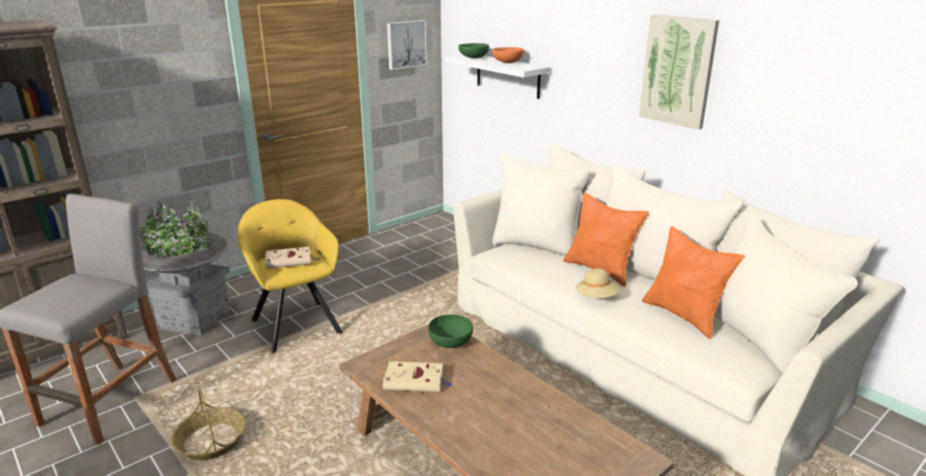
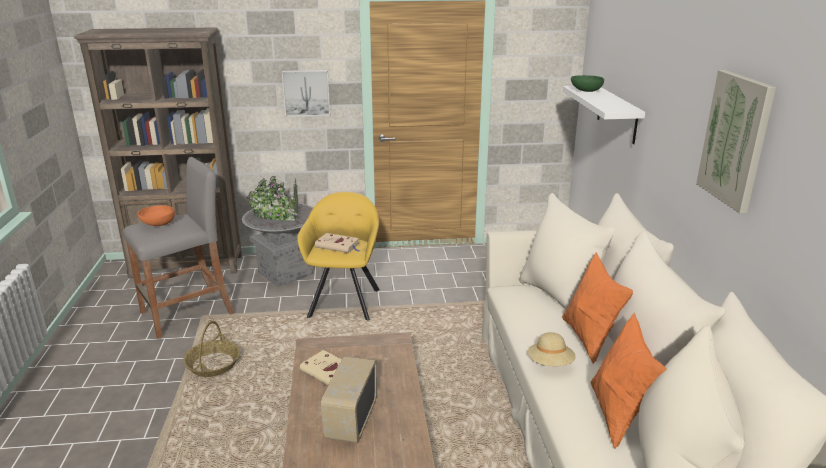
camera: 35 degrees right, 0 degrees up
picture [387,20,427,70] -> picture moved to [282,70,330,117]
green bowl [428,314,473,348] -> none
orange bowl [492,47,524,63] -> orange bowl moved to [138,205,175,226]
none -> radio [321,356,377,443]

